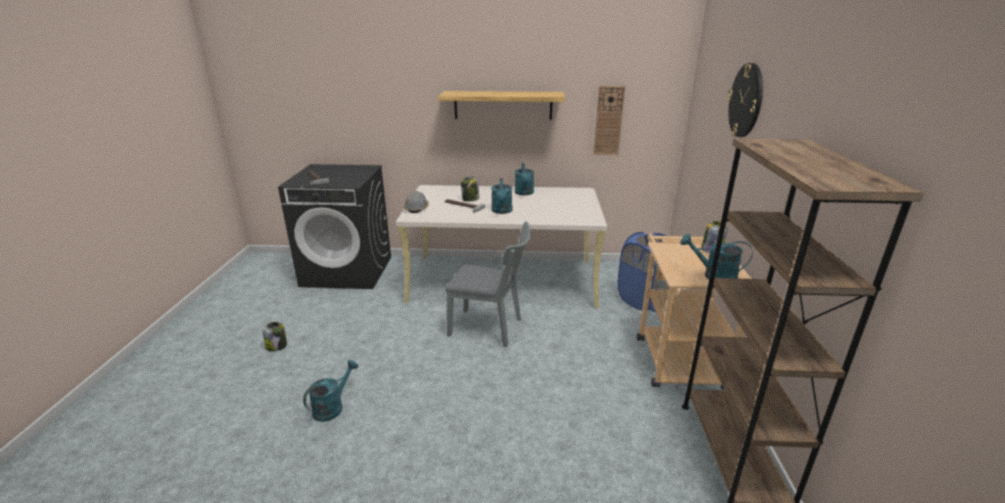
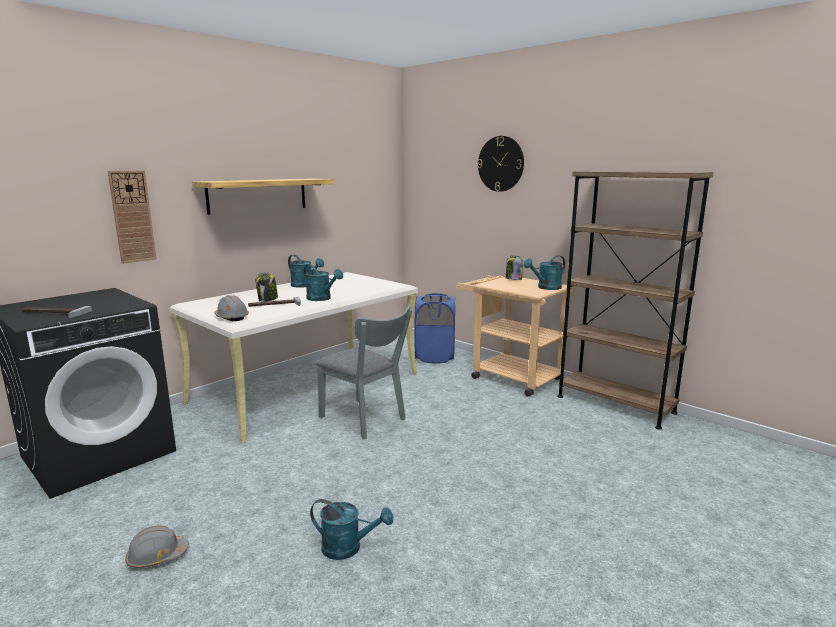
camera: 50 degrees left, 10 degrees down
jar [263,322,287,352] -> grey hard hat [125,525,189,568]
turquoise watering can [303,360,358,422] -> turquoise watering can turned 120 degrees clockwise [310,499,393,560]
grey chair [445,221,531,347] -> grey chair turned 75 degrees clockwise [316,303,412,439]
wall clock [594,86,625,155] -> wall clock moved to [108,171,157,264]

